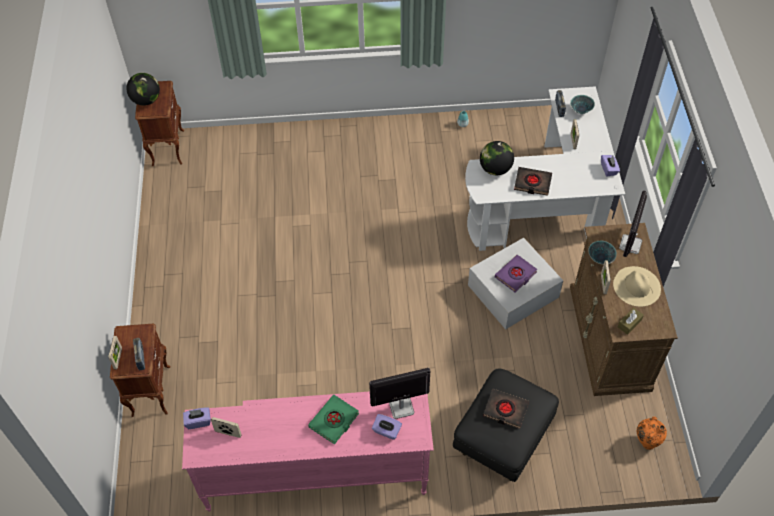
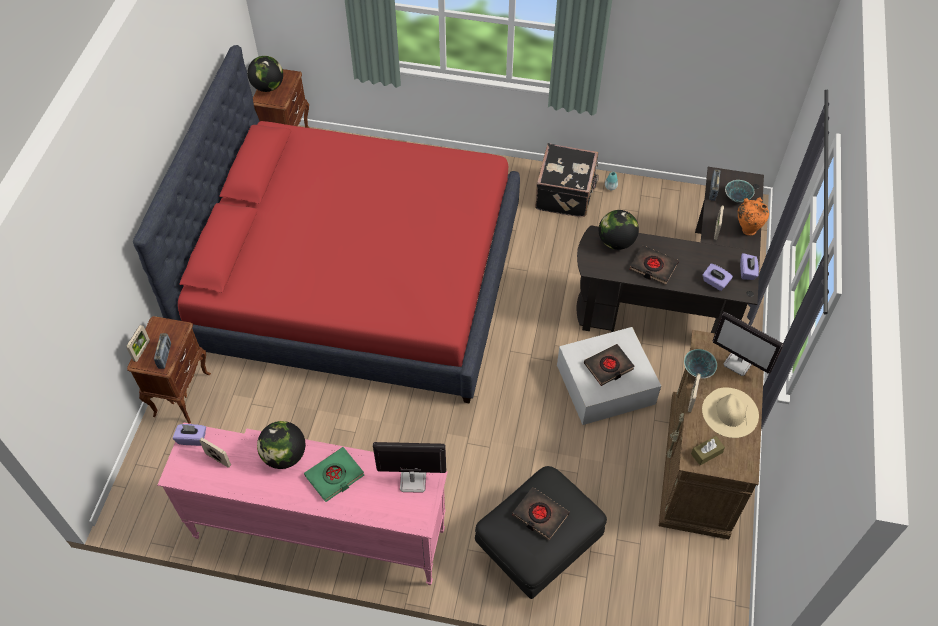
camera: 15 degrees right, 0 degrees up
purple tissue box [372,414,402,440] -> purple tissue box moved to [702,264,733,291]
white desk [465,86,625,251] -> black desk [577,167,764,333]
purple book [495,255,538,292] -> black book [584,344,635,386]
monitor [619,191,647,257] -> monitor turned 90 degrees counterclockwise [713,312,784,376]
orange vase [637,416,667,450] -> orange vase moved to [738,197,769,236]
none -> red bed [133,45,520,404]
none -> globe [257,421,305,469]
none -> black suitcase [535,143,599,217]

